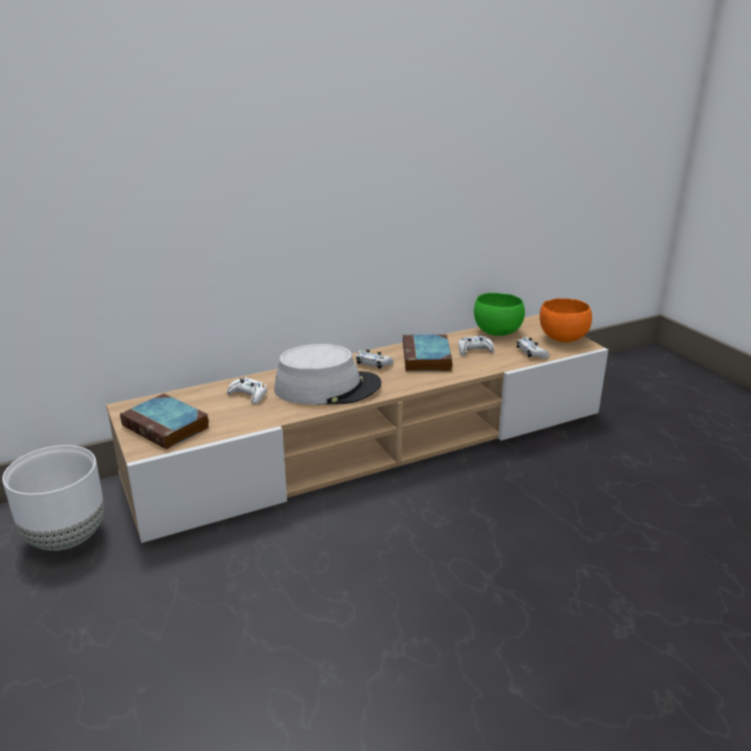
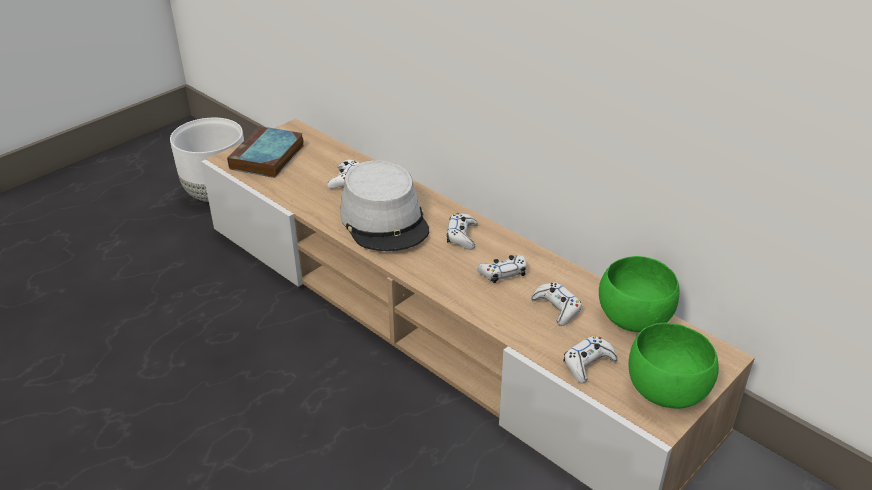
camera: 70 degrees right, 10 degrees up
book [403,335,453,371] -> white game controller [477,255,527,283]
orange bowl [540,298,592,343] -> green bowl [628,323,719,409]

